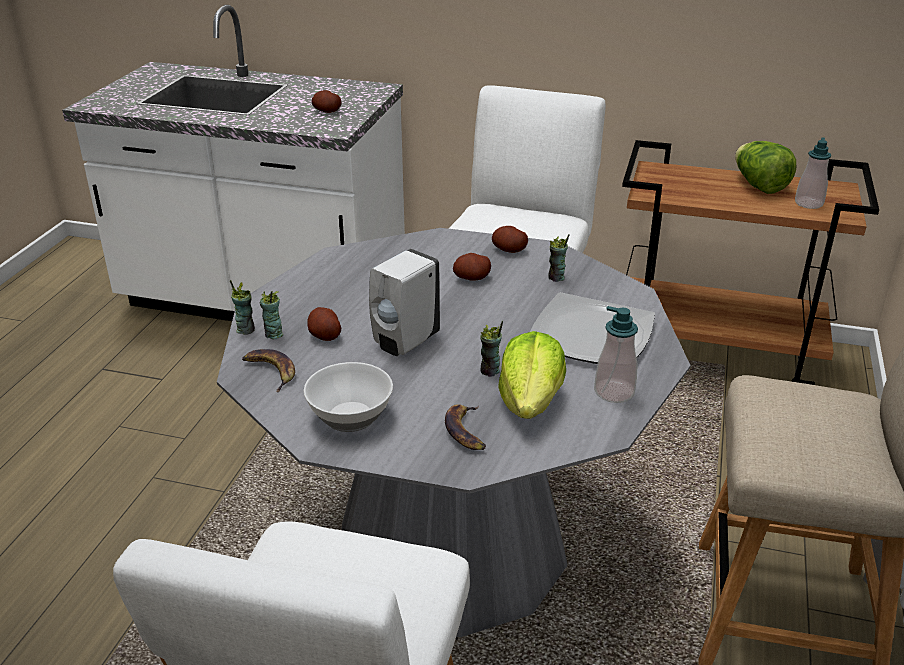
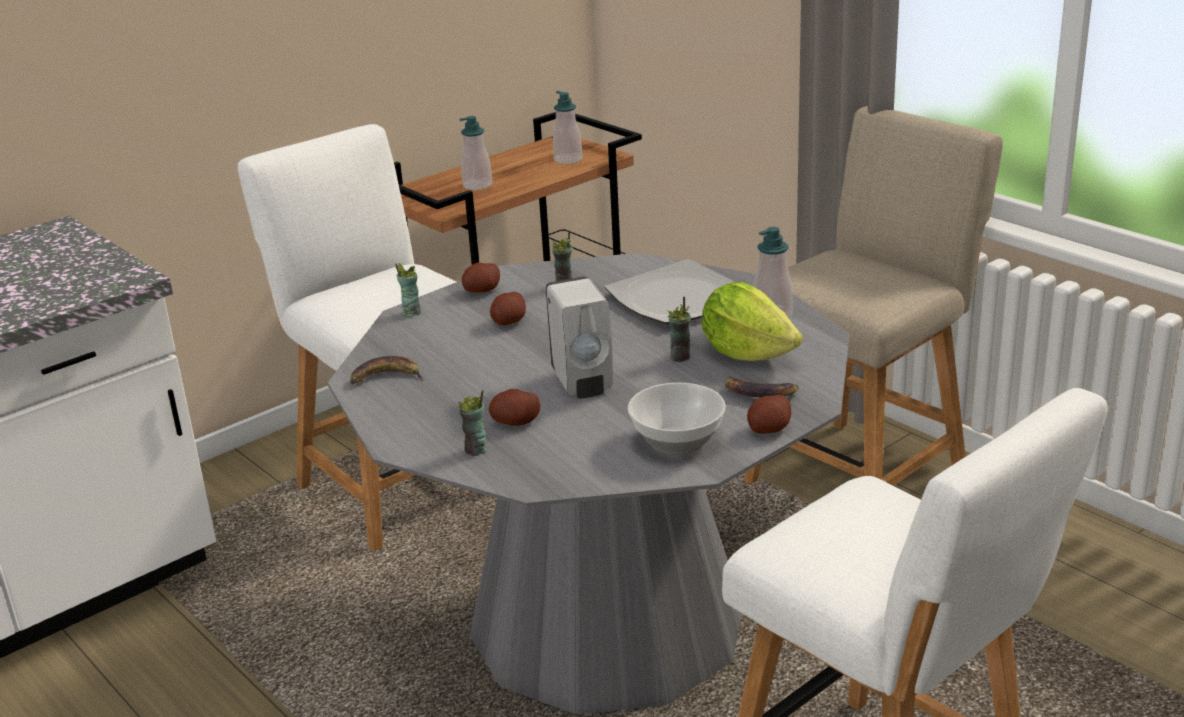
camera: 55 degrees left, 5 degrees down
cup [230,280,255,335] -> cup moved to [395,263,421,317]
banana [242,349,295,392] -> banana moved to [350,356,424,384]
potato [312,90,341,113] -> potato moved to [747,395,791,434]
lettuce [735,141,796,194] -> none
none -> soap dispenser [459,116,493,190]

